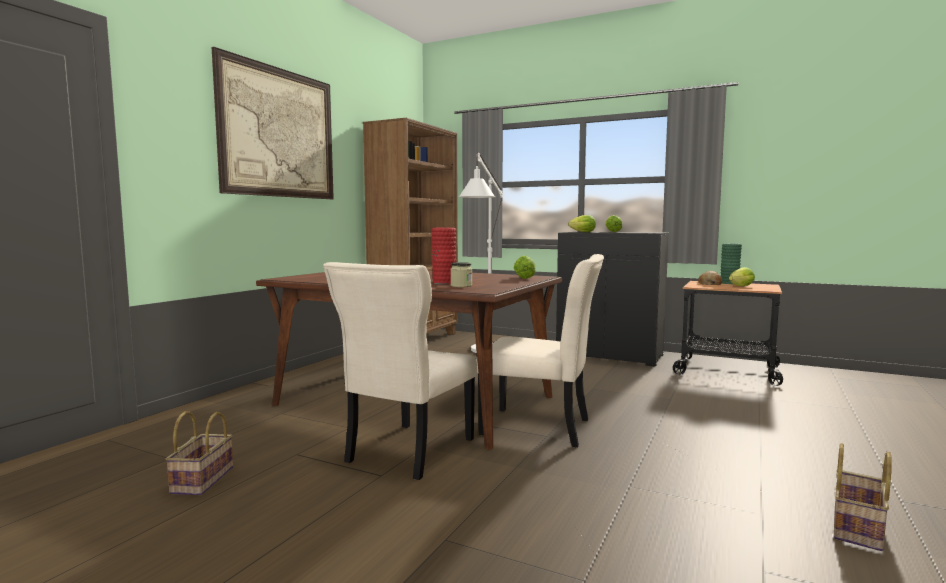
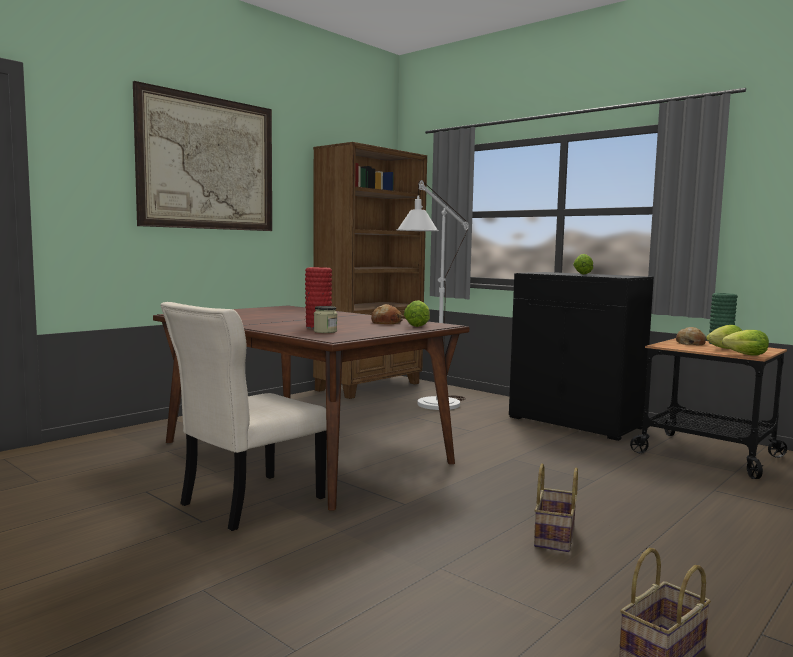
camera: 15 degrees right, 0 degrees up
basket [166,411,233,495] -> basket moved to [534,464,578,552]
beige chair [476,254,604,447] -> none
lettuce [568,215,596,232] -> lettuce moved to [722,330,769,356]
none -> bread [371,304,403,324]

